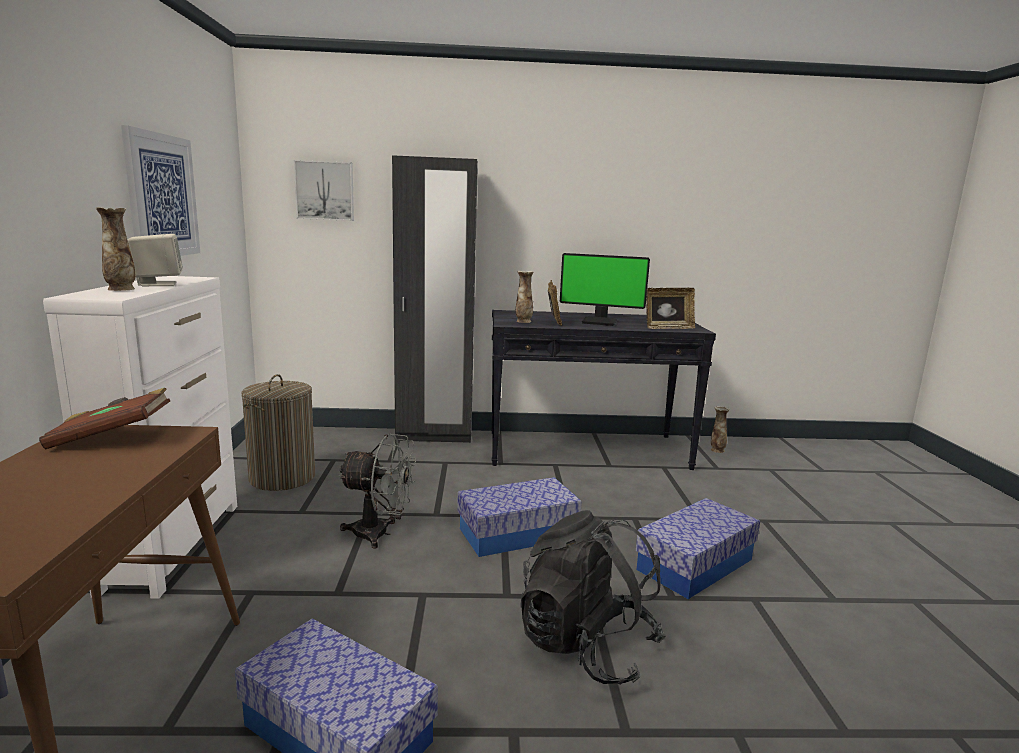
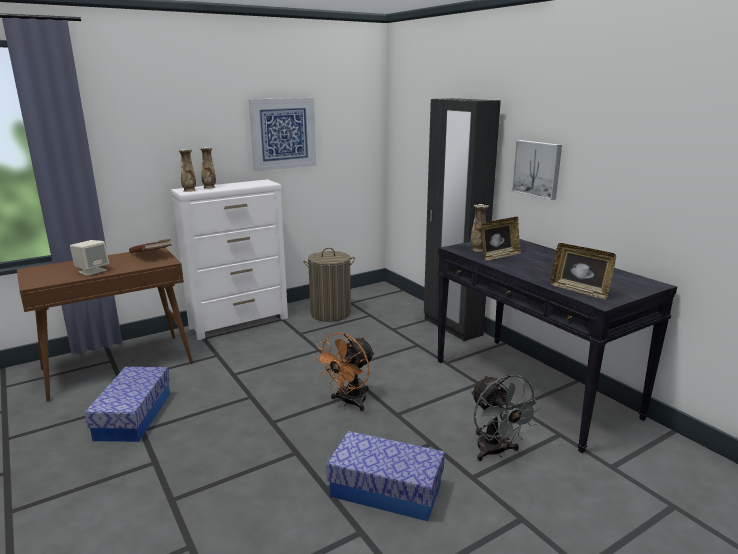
camera: 60 degrees right, 5 degrees up
beige speaker [127,234,183,286] -> beige speaker moved to [70,240,109,276]
picture [294,160,354,221] -> picture moved to [512,140,562,200]
grey fan [338,433,417,549] -> grey fan moved to [471,375,543,461]
storage box [457,477,582,557] -> orange fan [314,332,375,411]
black backpack [520,510,666,684] -> none
monitor [560,253,650,326] -> none
vase [711,406,730,453] -> vase moved to [178,149,196,192]

